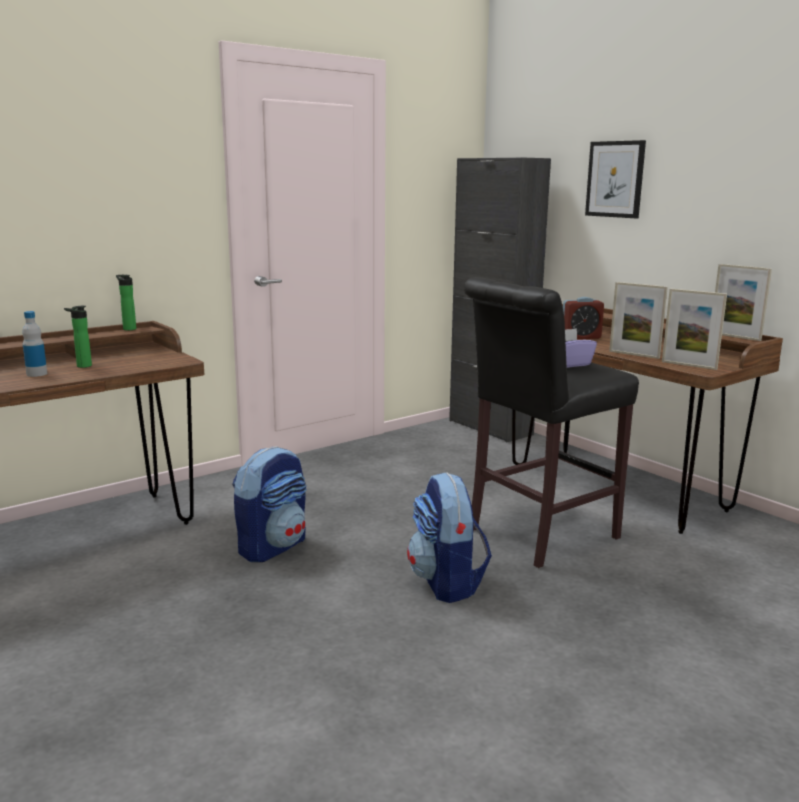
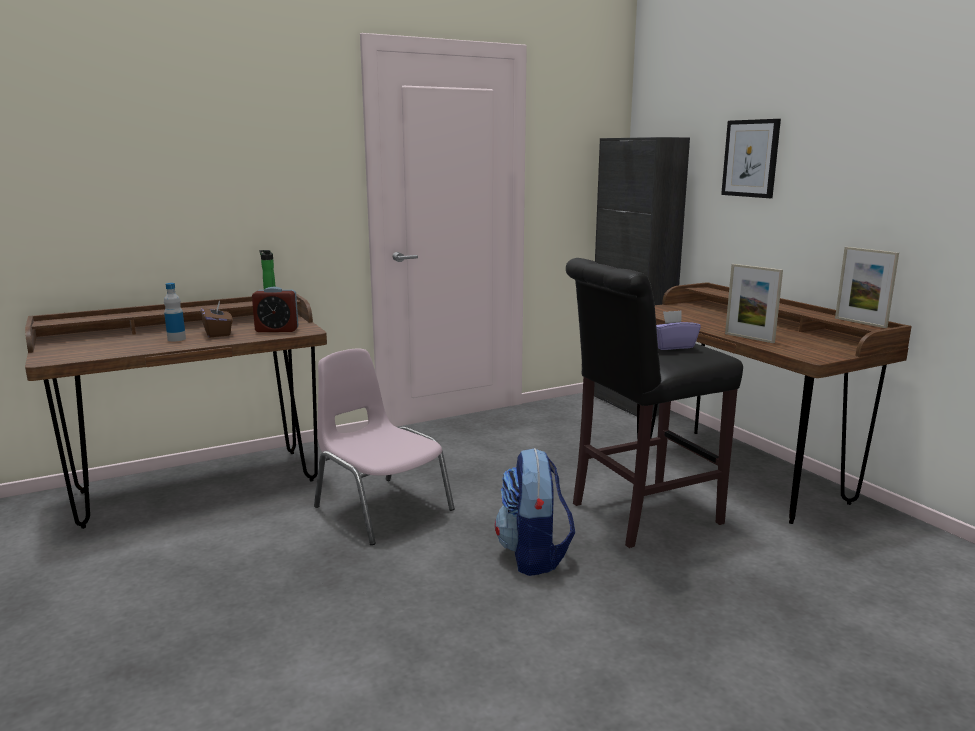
camera: 10 degrees right, 0 degrees up
bottle [64,306,92,368] -> brown tissue box [201,299,233,337]
backpack [232,446,307,562] -> pink chair [314,348,455,545]
alarm clock [563,297,604,339] -> alarm clock moved to [252,287,299,332]
picture frame [662,289,727,370] -> none

